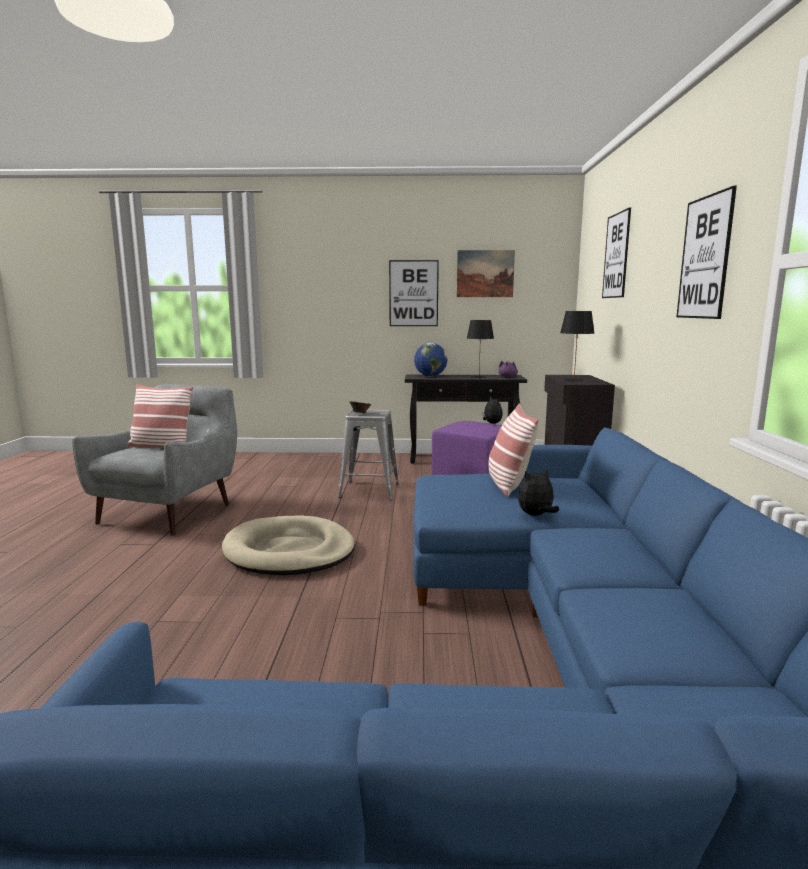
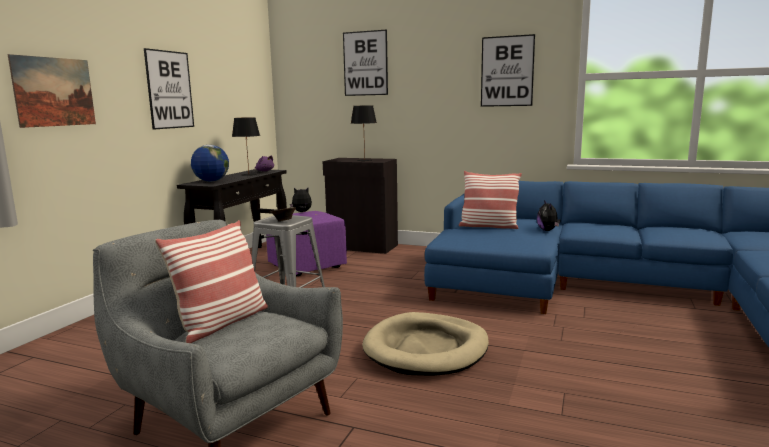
camera: 70 degrees left, 0 degrees up
picture [457,250,515,297] -> picture moved to [7,54,96,128]

